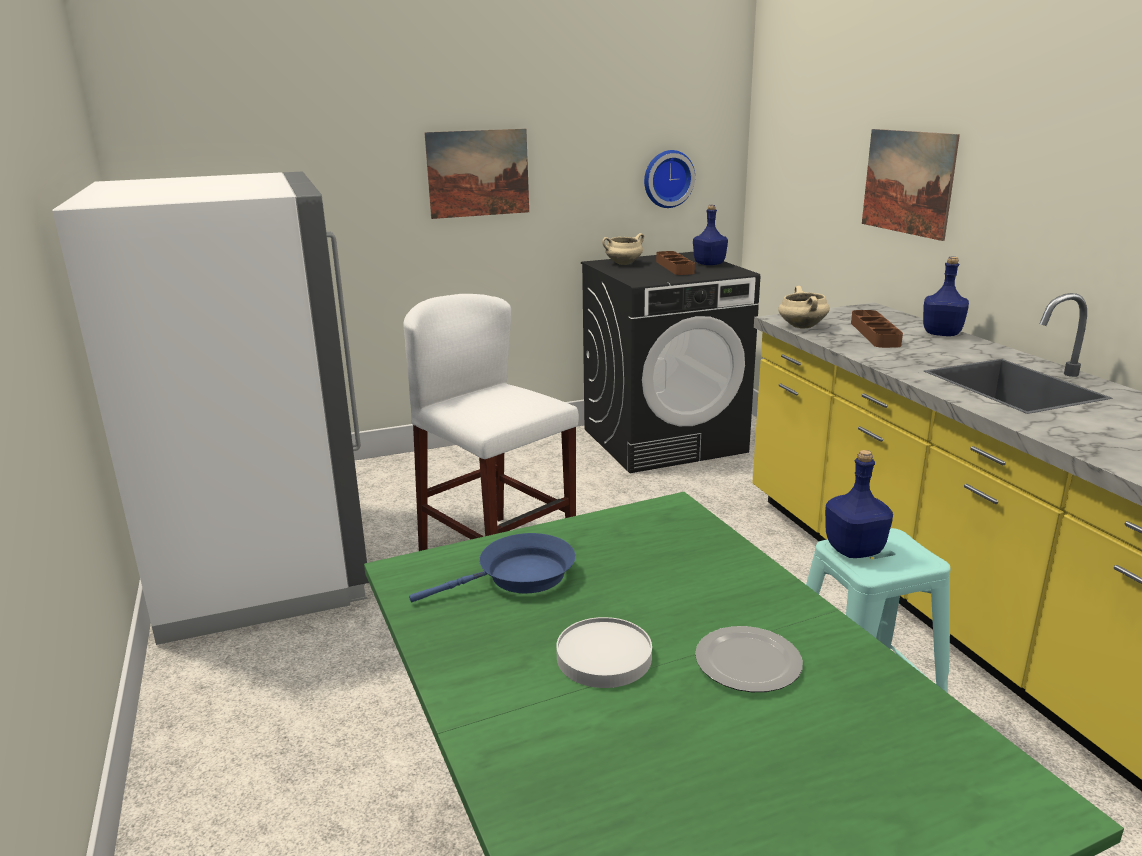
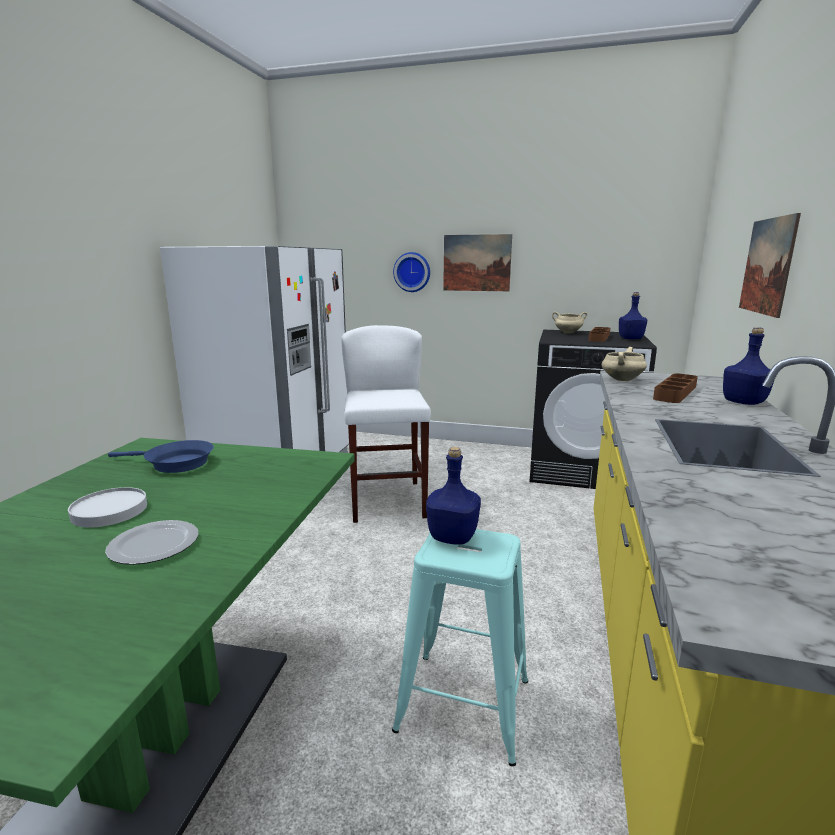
camera: 35 degrees right, 5 degrees down
wall clock [644,150,695,208] -> wall clock moved to [393,252,430,292]

